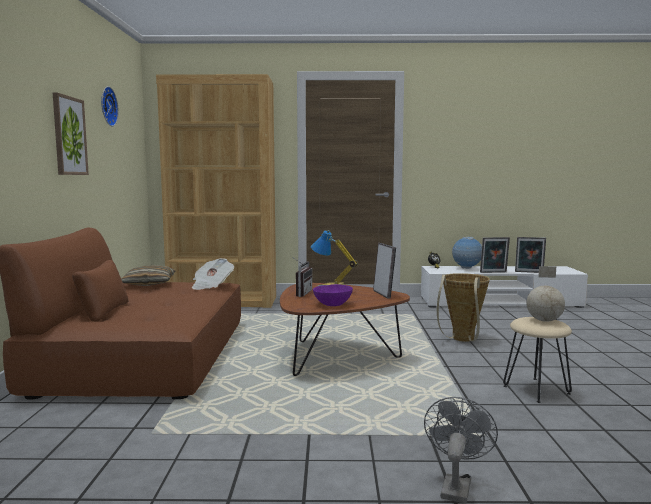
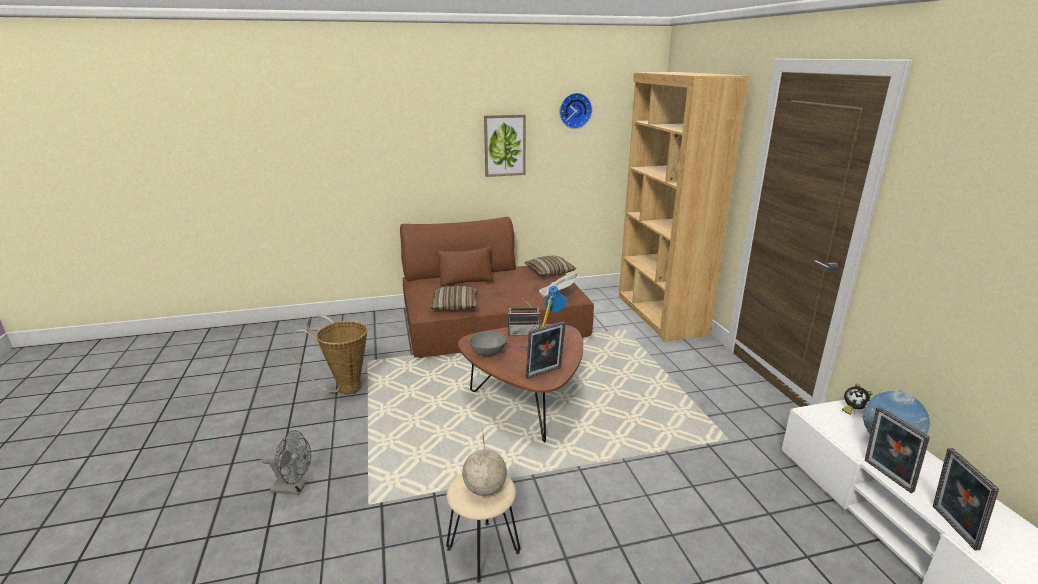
camera: 75 degrees right, 15 degrees up
purple bowl [313,284,353,306] -> grey bowl [469,331,507,357]
basket [437,273,490,342] -> basket moved to [290,315,367,394]
none -> pillow [430,286,477,310]

